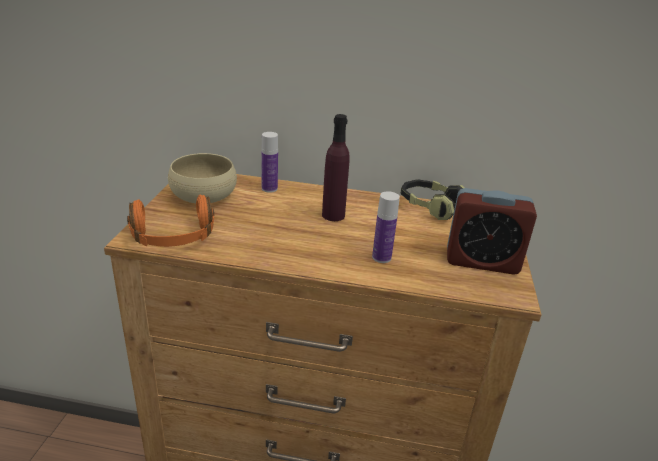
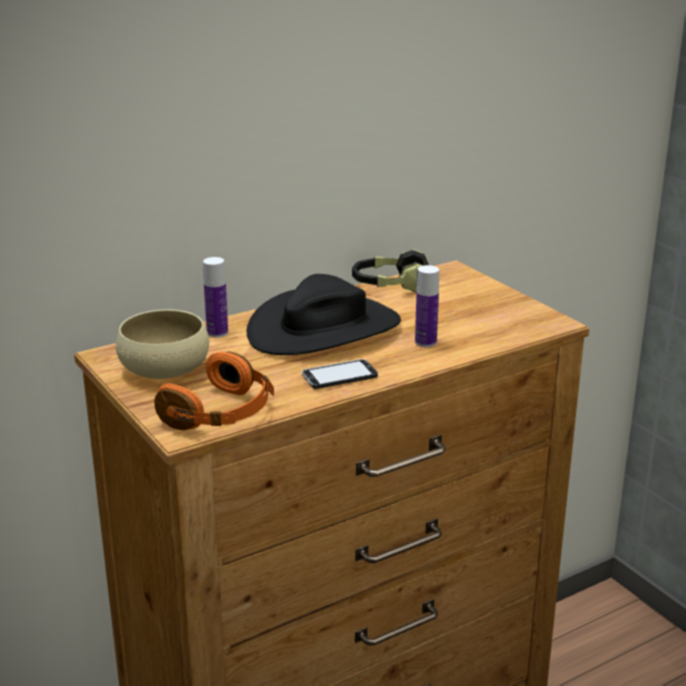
camera: 40 degrees left, 5 degrees down
purple bottle [322,114,350,221] -> black hat [247,274,401,355]
alarm clock [447,188,537,275] -> none
none -> phone [302,359,378,389]

